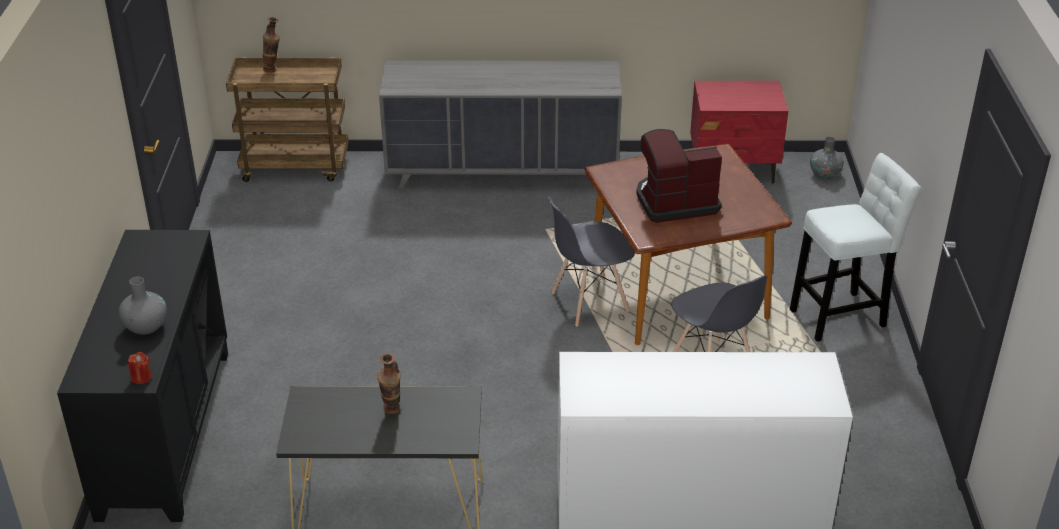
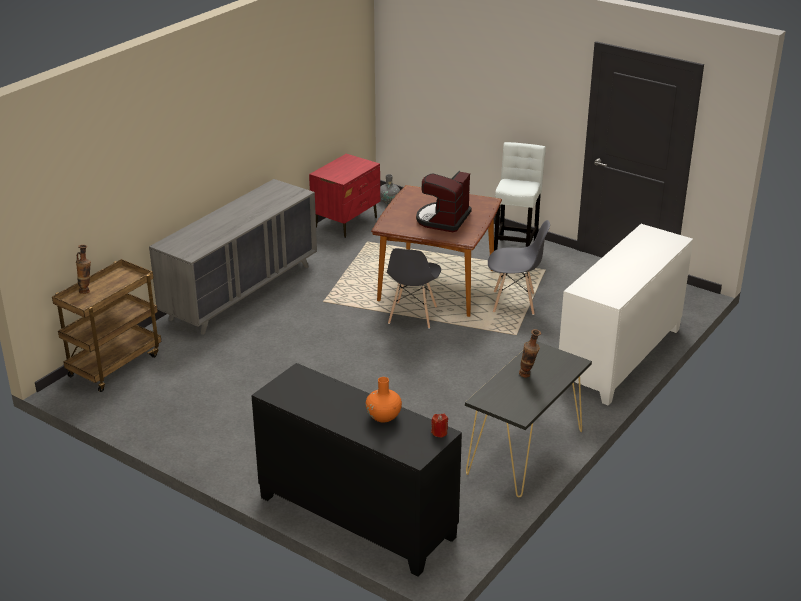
camera: 55 degrees left, 5 degrees down
grey vase [119,277,167,335] -> orange vase [366,377,402,423]

